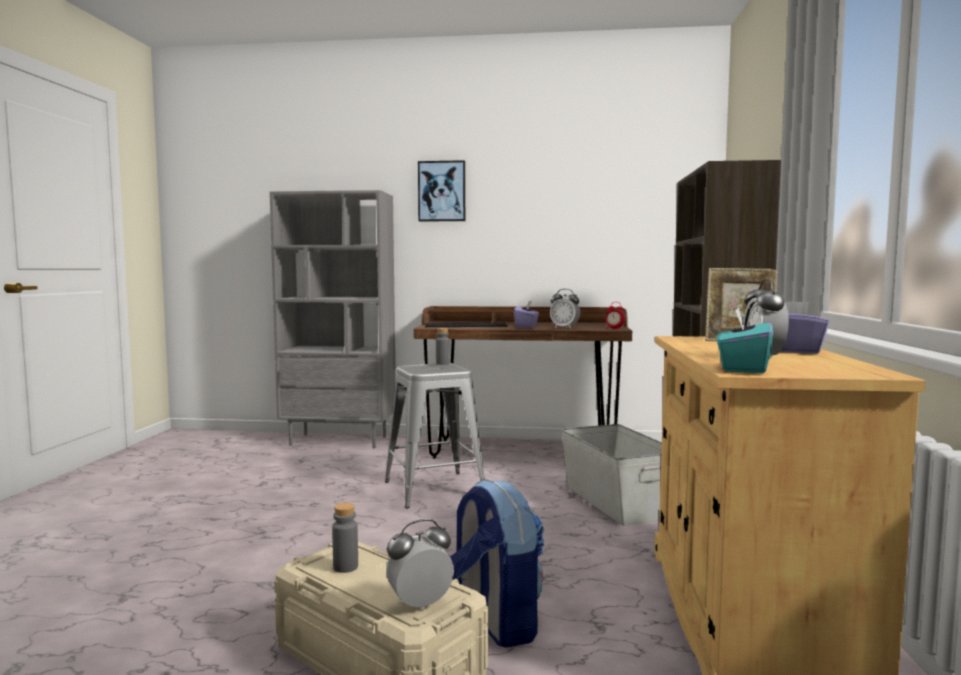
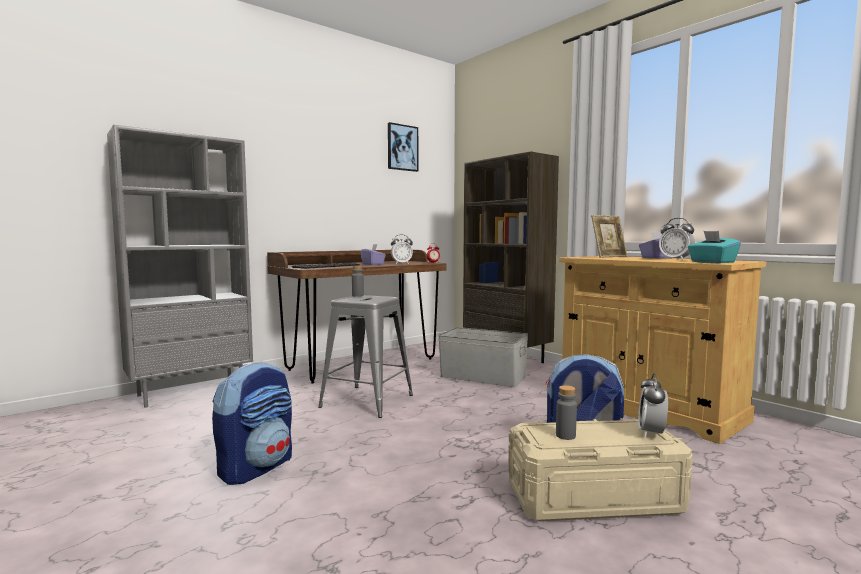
camera: 45 degrees left, 0 degrees up
picture [418,160,465,222] -> picture moved to [388,122,418,172]
none -> backpack [212,361,292,485]

